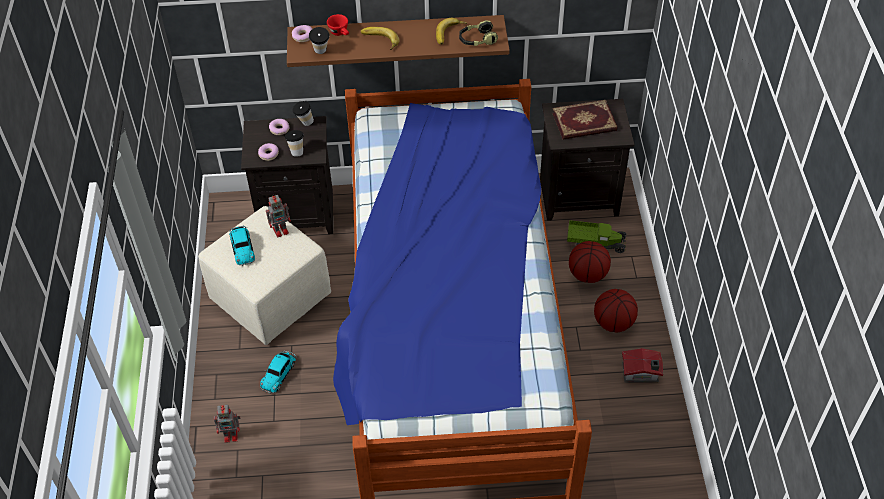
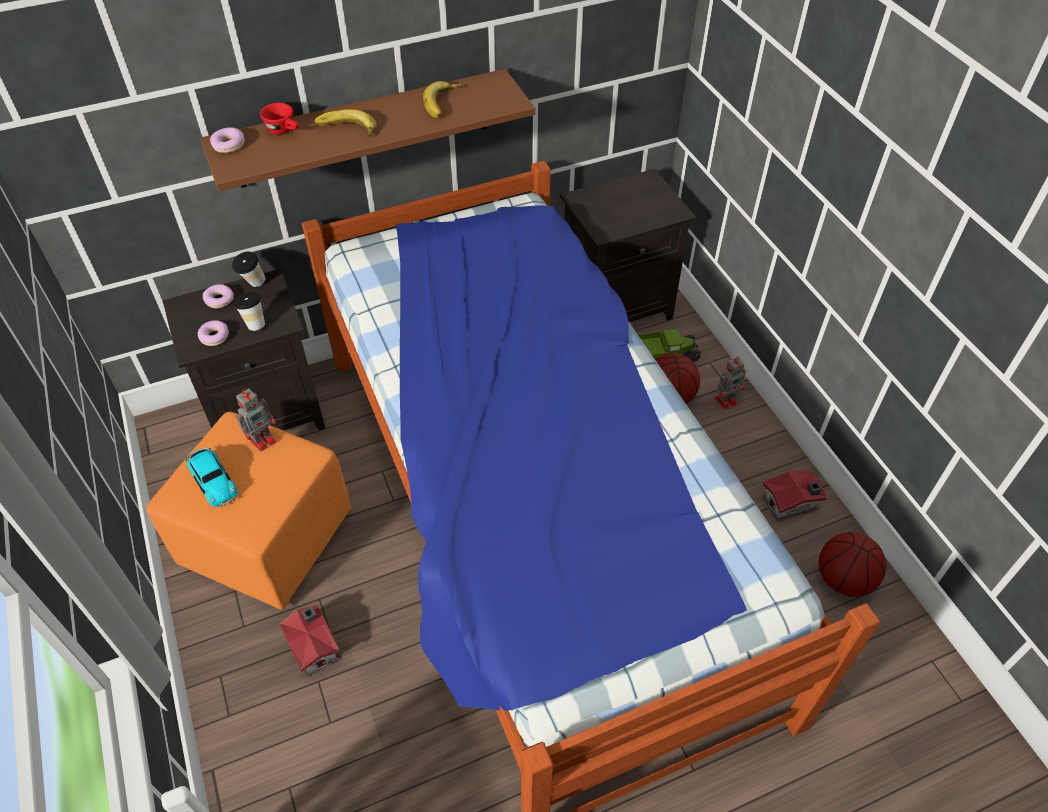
camera: 20 degrees left, 0 degrees up
beige ottoman [198,206,331,345] -> orange ottoman [146,412,351,610]
toy robot [214,405,240,443] -> toy robot moved to [715,356,746,410]
toy car [260,350,297,393] -> toy house [279,605,340,676]
cup [309,27,330,54] -> none
headphones [459,20,498,46] -> none
book [552,100,617,139] -> none
basketball [594,289,638,332] -> basketball moved to [819,532,886,597]

